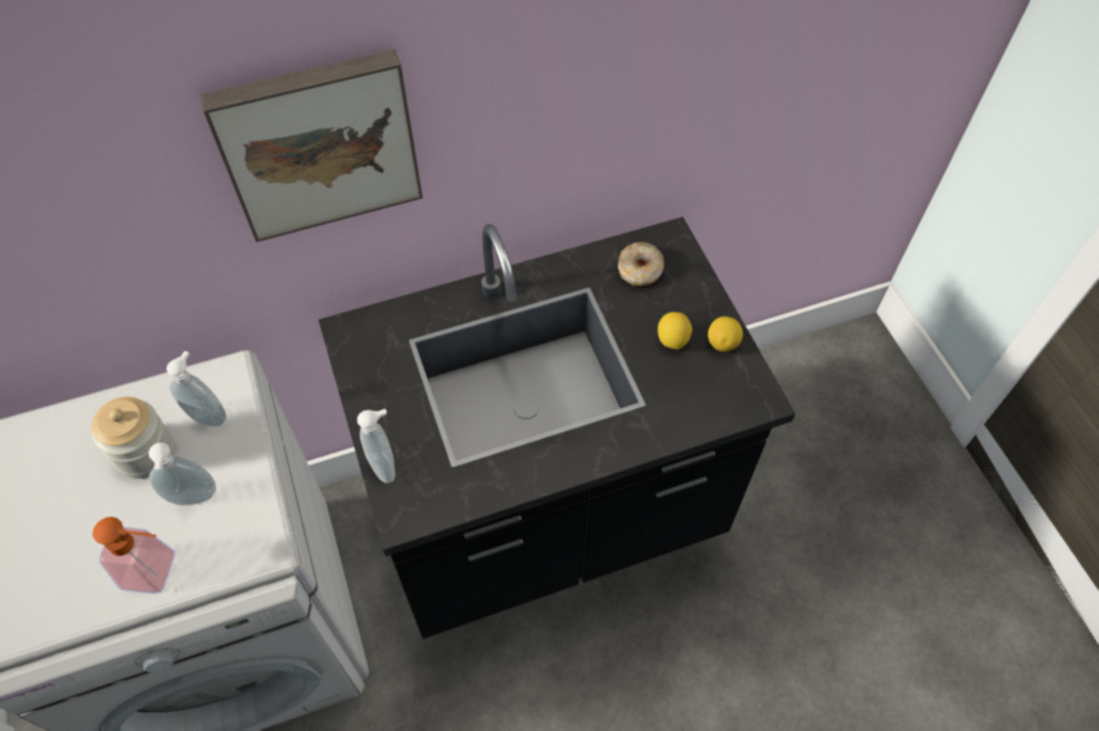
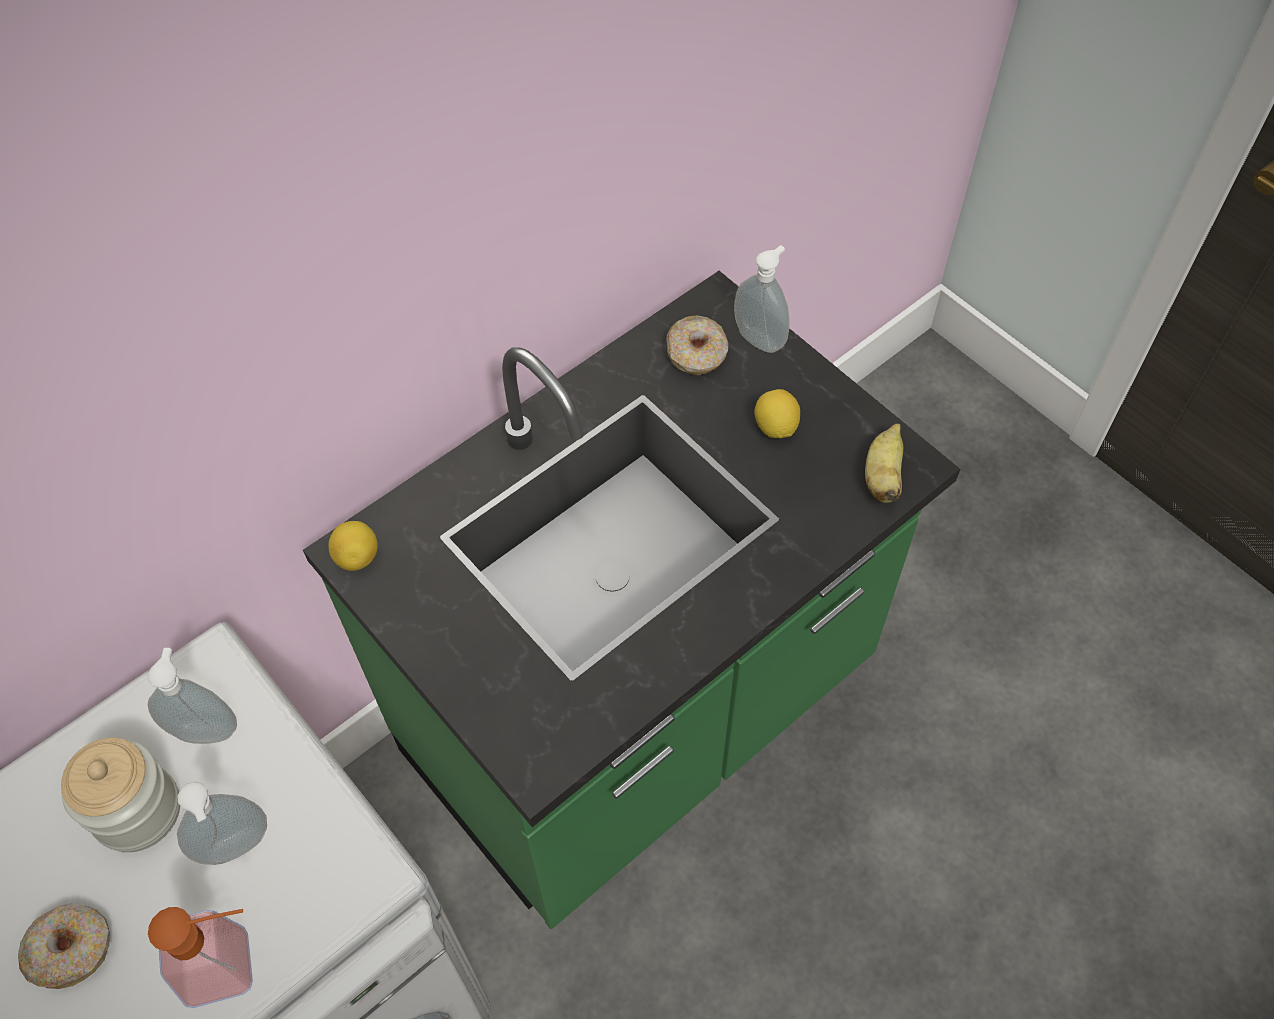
camera: 20 degrees left, 0 degrees up
picture [199,49,423,242] -> none
black counter [318,217,796,639] -> green counter [303,271,960,929]
soap dispenser [357,409,395,483] -> soap dispenser moved to [734,245,789,353]
lemon [708,316,743,352] -> lemon moved to [328,521,378,571]
none -> donut [18,903,110,989]
none -> banana [865,423,903,503]

